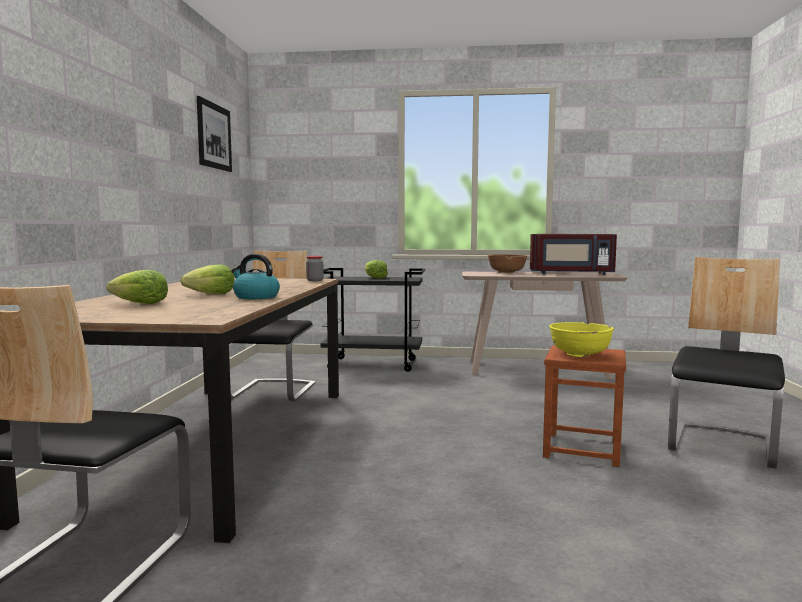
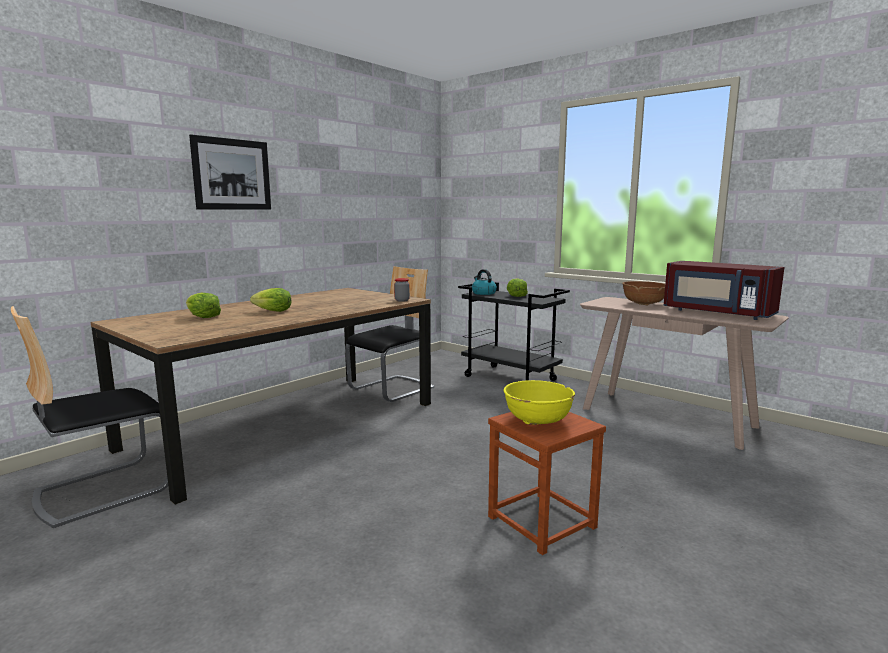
camera: 35 degrees right, 5 degrees up
picture [197,96,232,172] -> picture moved to [189,135,271,210]
kettle [231,254,280,299] -> kettle moved to [472,269,497,295]
chair [668,257,785,469] -> none

